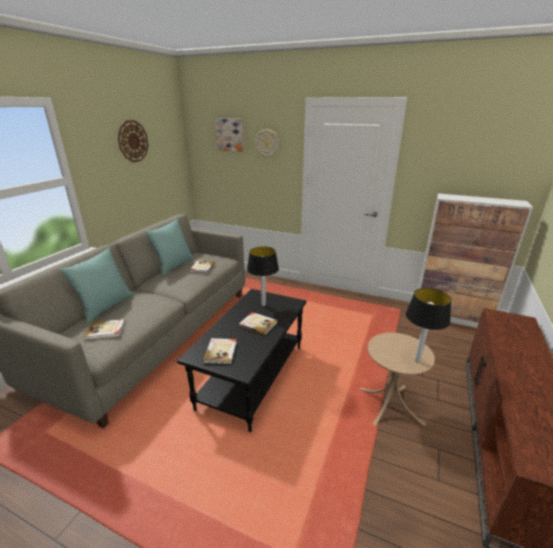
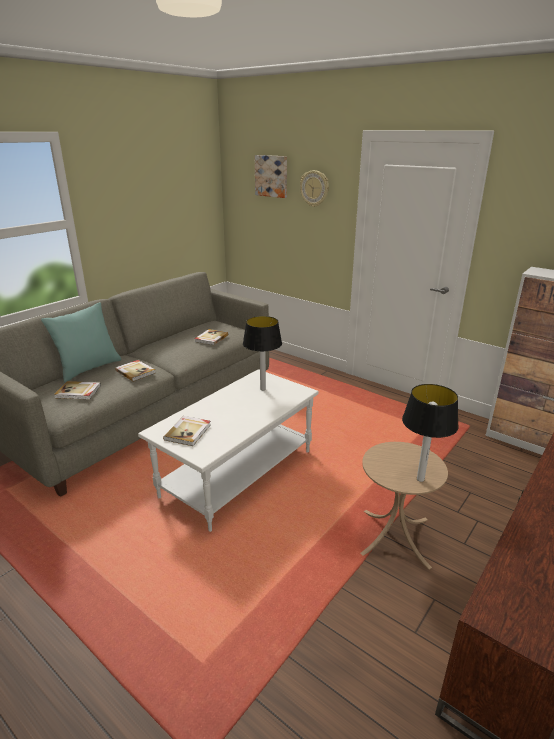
camera: 15 degrees right, 0 degrees up
wall clock [118,120,149,162] -> none
turquoise pillow [145,219,194,276] -> none
black coffee table [177,289,306,432] -> white coffee table [138,369,319,532]
book [239,312,277,335] -> book moved to [115,360,155,382]

